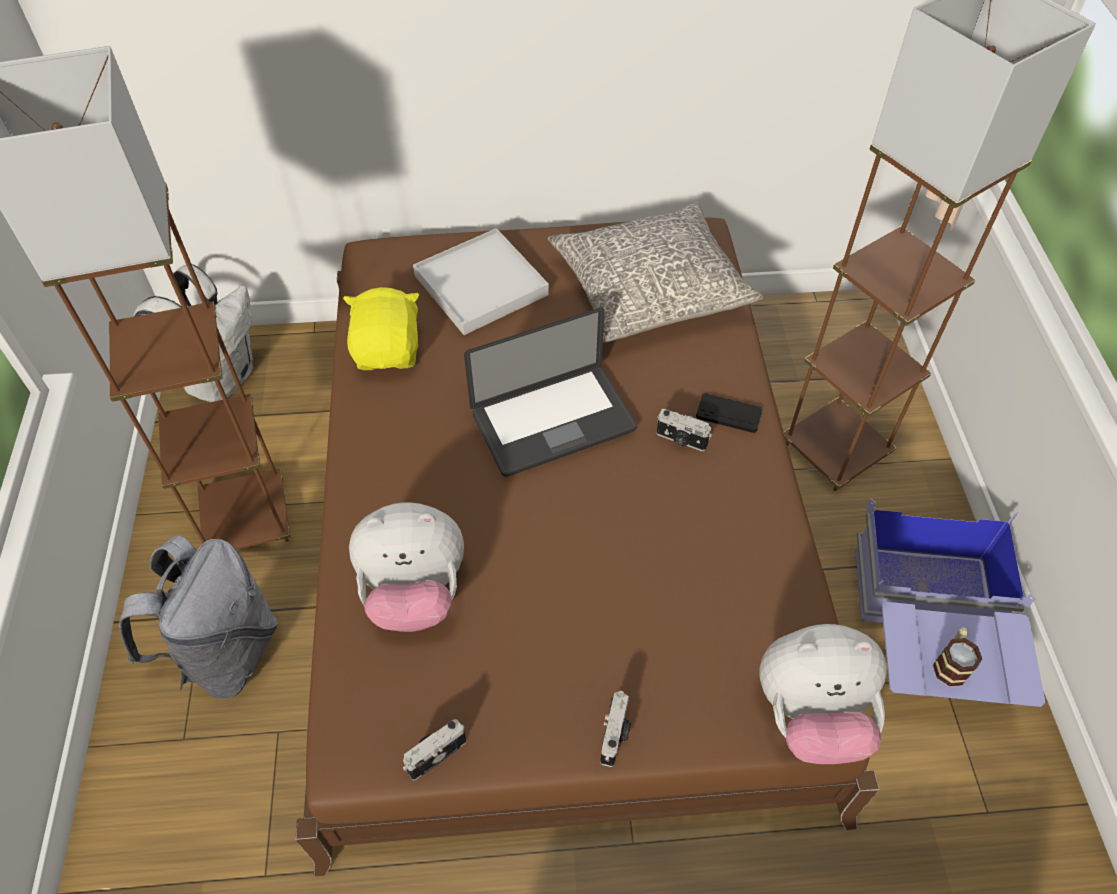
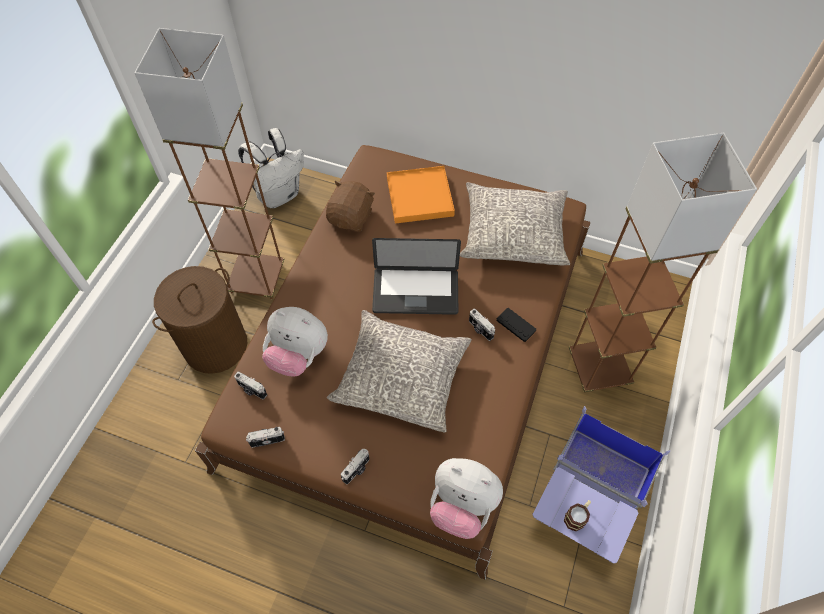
camera: 25 degrees right, 5 degrees up
grey backpack [119,535,278,699] -> brown laundry basket [152,266,247,374]
yellow plush toy [343,287,419,370] -> brown plush toy [326,181,375,232]
white tray [413,228,549,335] -> orange tray [387,166,455,224]
none -> camera [234,371,267,399]
none -> grey pillow [327,310,472,432]

